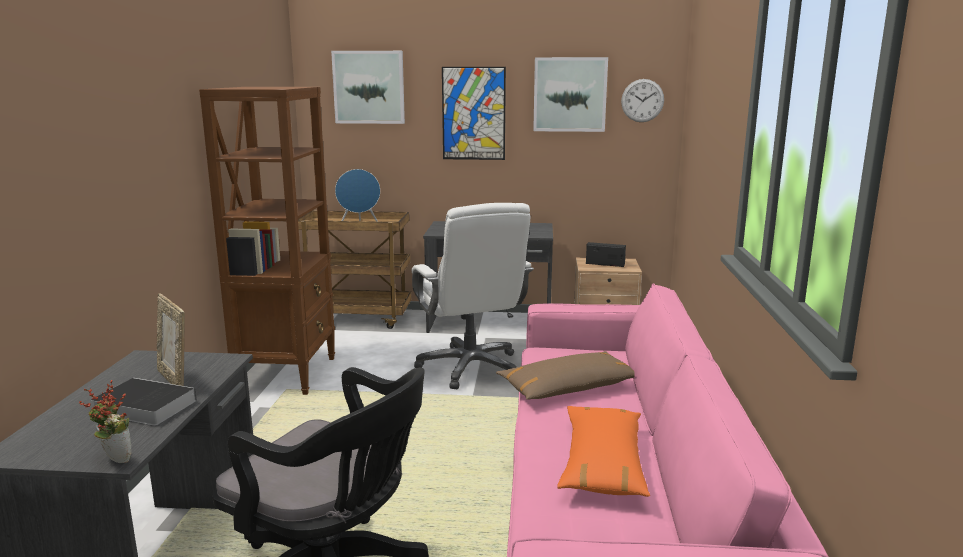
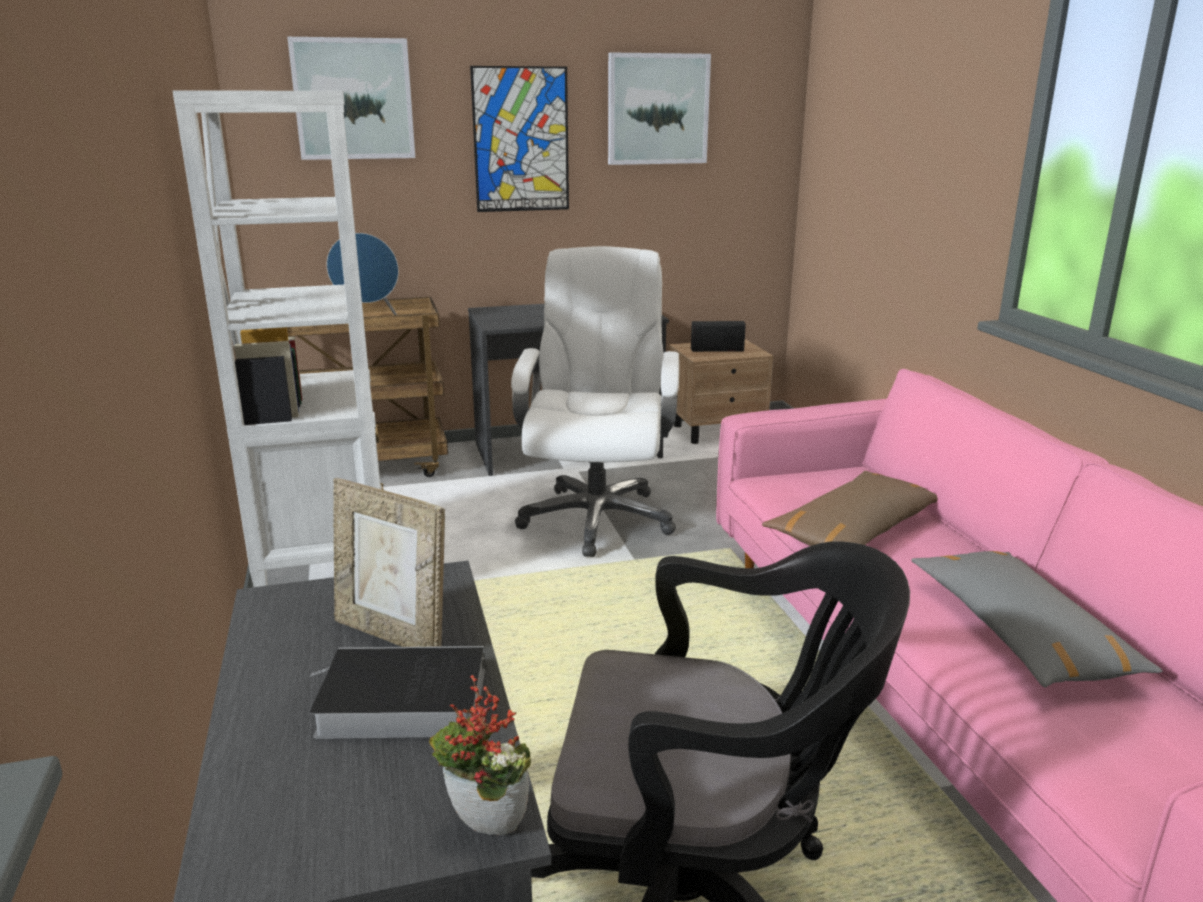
camera: 20 degrees left, 5 degrees up
brown bookcase [199,87,335,395] -> white bookcase [173,90,383,587]
white office chair [412,203,534,389] -> white office chair turned 135 degrees counterclockwise [511,246,679,557]
orange pillow [557,406,650,497] -> grey pillow [911,551,1163,688]
wall clock [621,79,664,122] -> none

